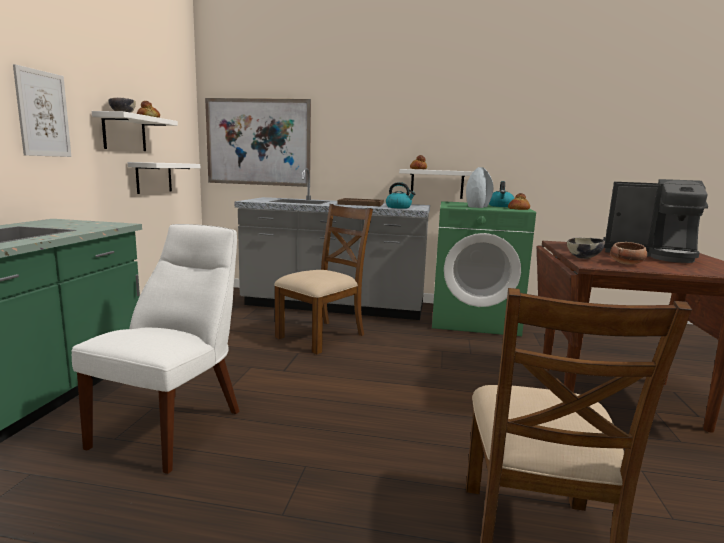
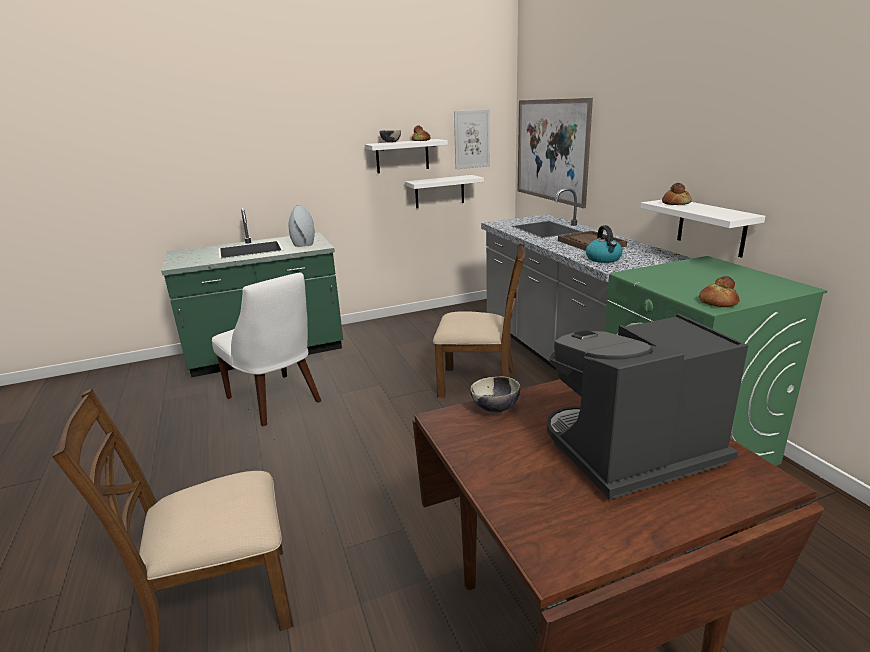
camera: 60 degrees right, 10 degrees up
picture [13,64,71,157] -> picture moved to [454,109,490,169]
white chair [71,224,239,474] -> white chair turned 60 degrees clockwise [212,272,321,426]
grey vase [466,167,493,208] -> grey vase moved to [288,205,315,247]
kettle [489,181,515,207] -> none
coffee machine [603,179,708,263] -> coffee machine turned 75 degrees clockwise [547,314,748,500]
bowl [610,242,647,265] -> none

